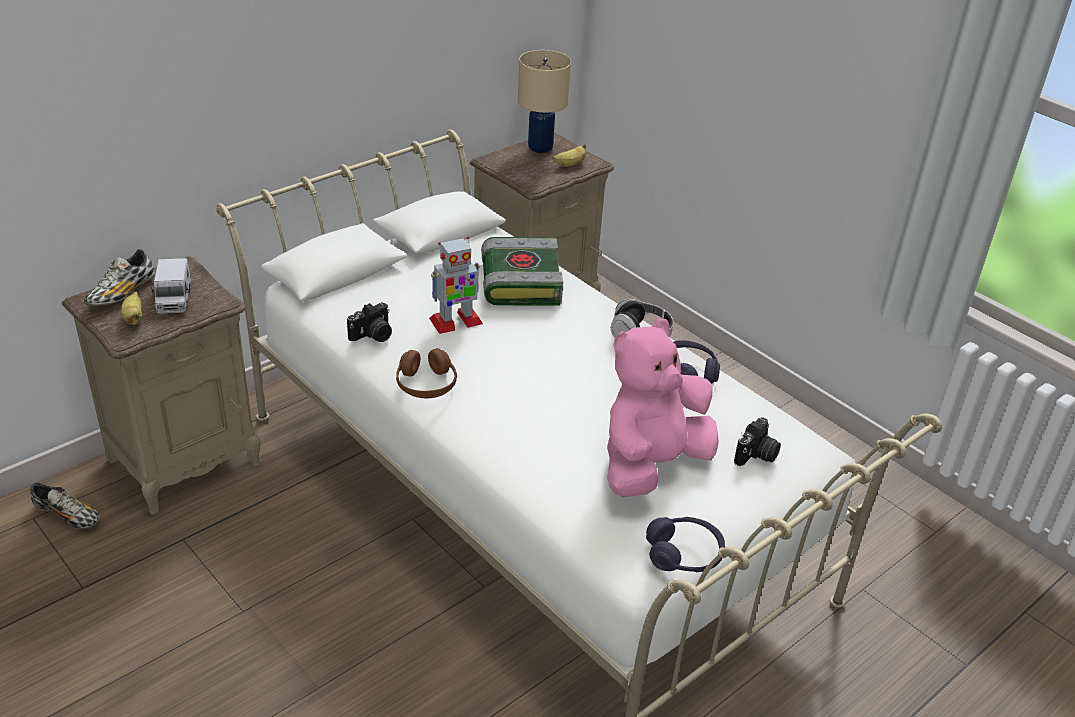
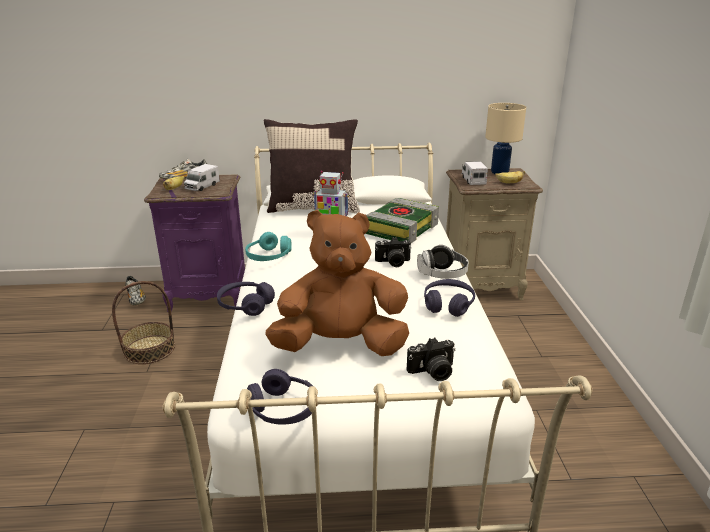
camera: 40 degrees right, 10 degrees down
beige nightstand [62,256,260,515] -> purple nightstand [144,174,245,312]
camera [347,302,392,342] -> camera moved to [375,237,411,267]
brown headphones [396,348,457,399] -> turquoise headphones [245,232,292,261]
pink plush toy [607,319,719,497] -> brown plush toy [265,210,409,356]
none -> basket [112,281,175,364]
none -> purple headphones [217,282,275,316]
none -> pillow [264,119,360,214]
none -> toy truck [461,161,488,185]

